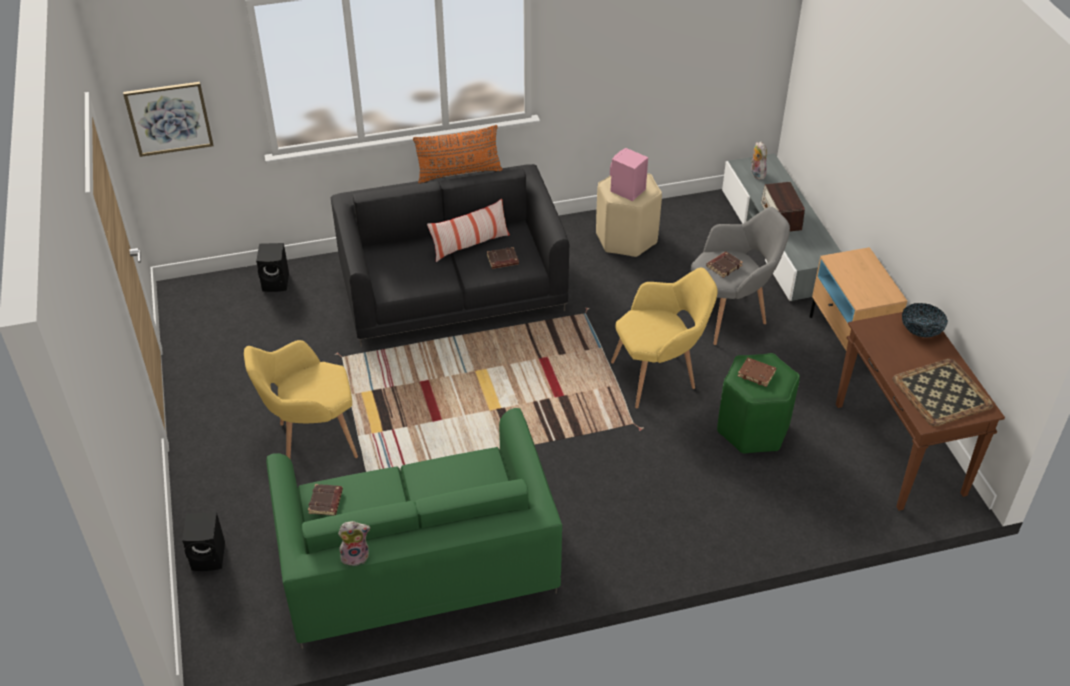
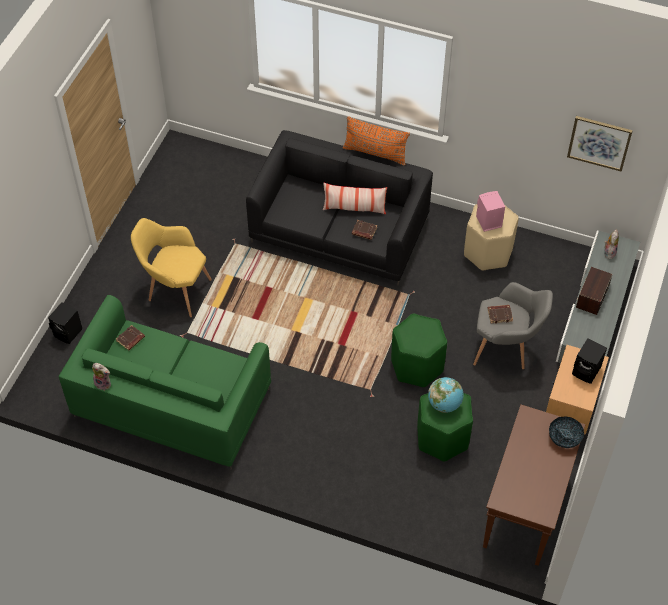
camera: 35 degrees right, 10 degrees up
picture [123,82,214,157] -> picture moved to [567,116,633,172]
black speaker [256,243,289,292] -> black speaker moved to [572,338,607,384]
yellow armchair [611,268,718,408] -> green stool [391,313,447,387]
brown book [738,358,776,387] -> globe [428,377,463,413]
tray [893,359,994,427] -> none

